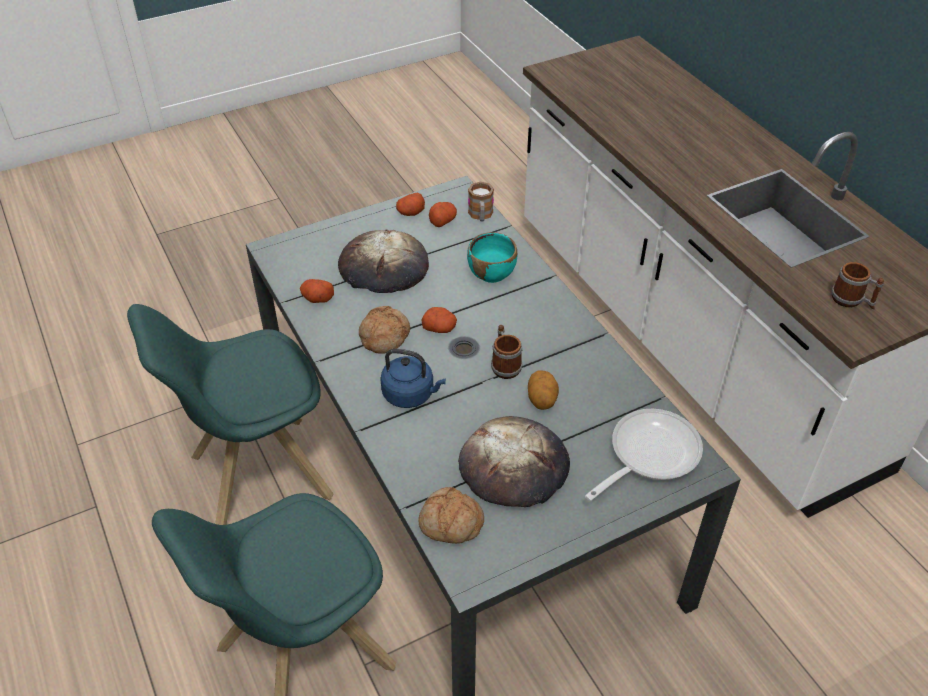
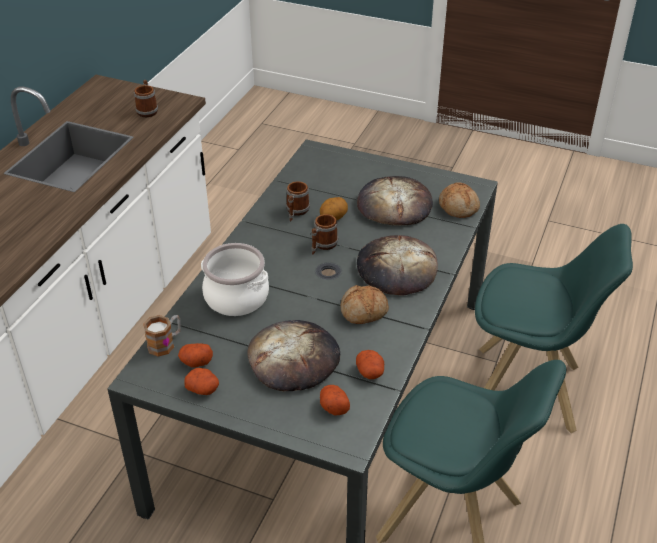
camera: 130 degrees left, 5 degrees down
blue kettle [380,349,446,408] -> bread [357,235,438,296]
potato [421,307,457,333] -> potato moved to [320,385,350,416]
turquoise bowl [467,232,517,283] -> cooking pot [201,243,269,316]
frying pan [585,409,703,501] -> none
none -> mug [286,181,310,222]

